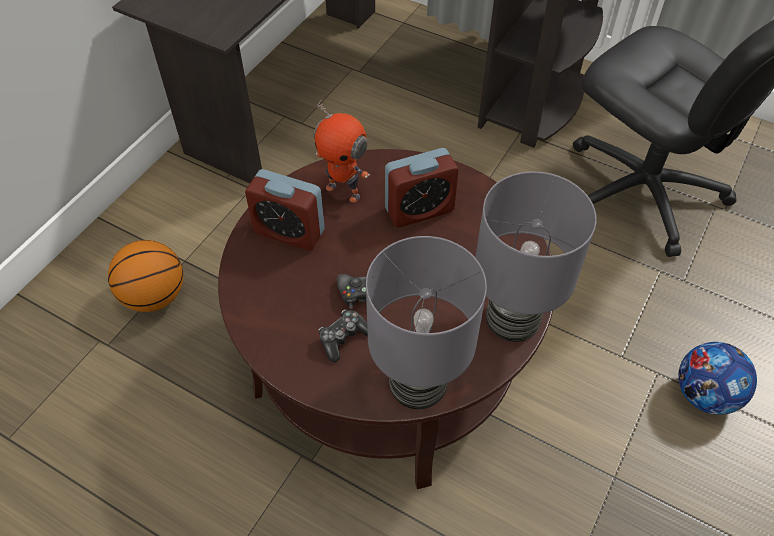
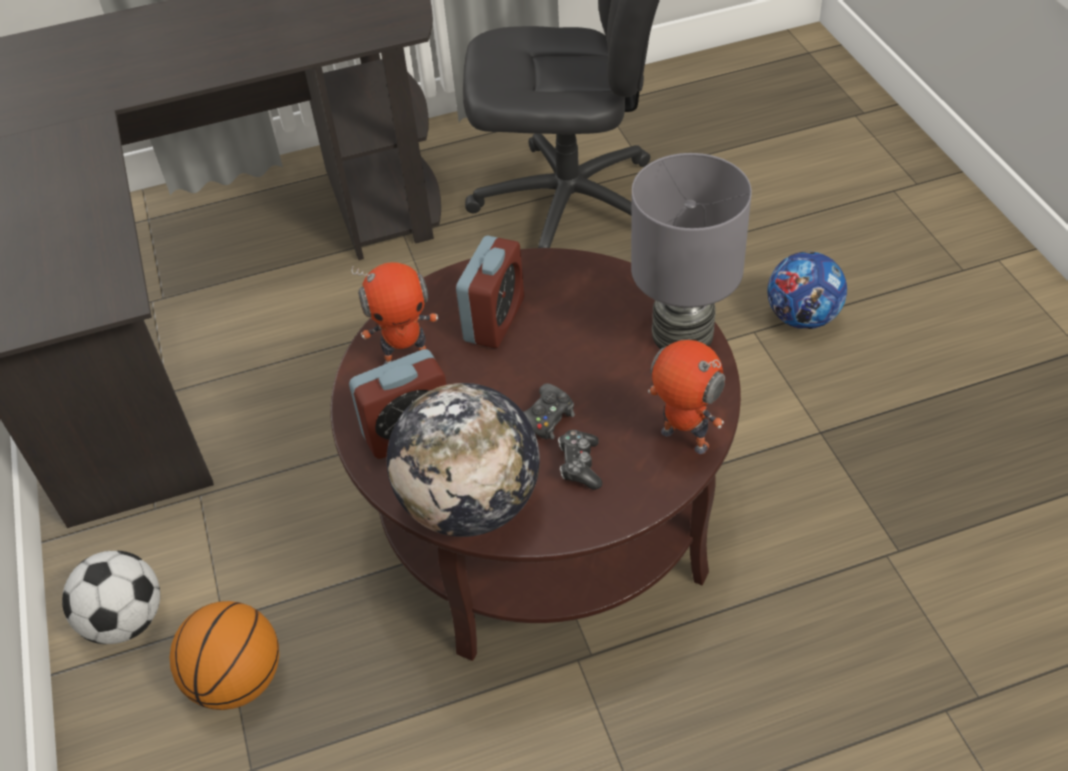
camera: 45 degrees left, 5 degrees down
grey table lamp [366,236,487,409] -> toy robot [648,340,725,454]
none -> football [62,551,160,644]
none -> globe [387,383,540,537]

